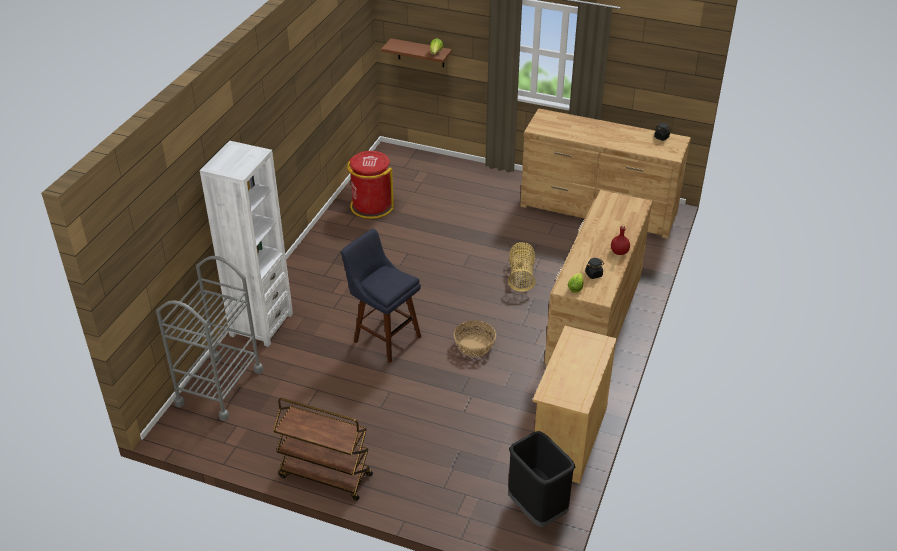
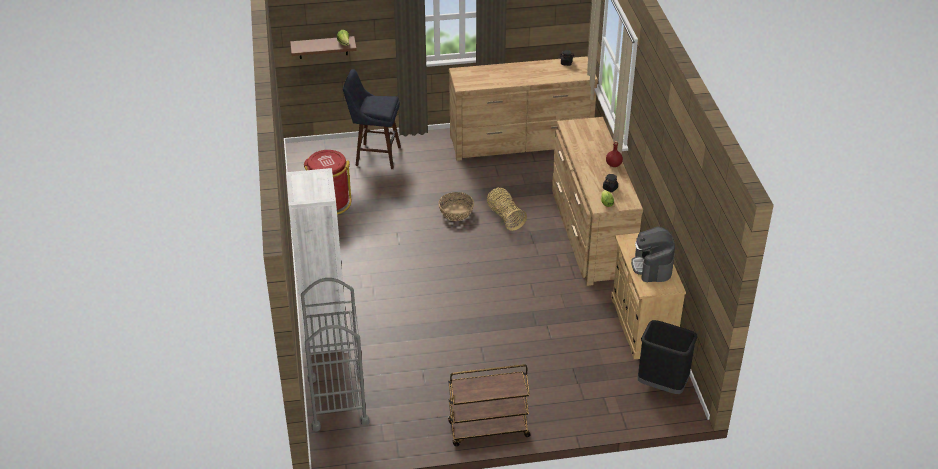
camera: 30 degrees left, 0 degrees up
blue stool [341,229,421,363] -> blue stool moved to [343,69,401,169]
basket [454,320,496,357] -> basket moved to [438,192,474,221]
none -> coffee machine [631,227,675,282]

